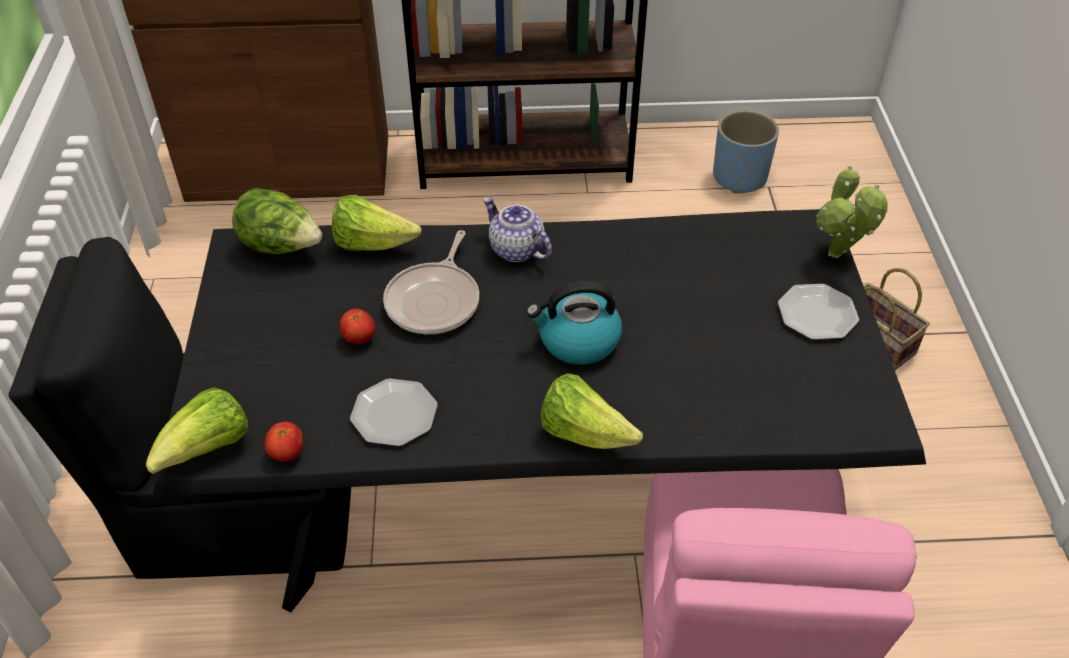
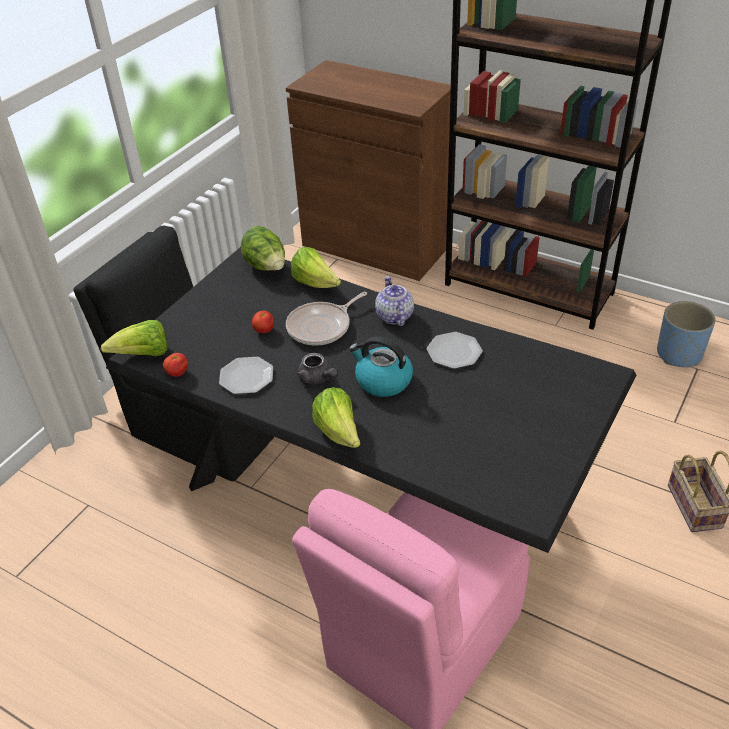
camera: 35 degrees right, 5 degrees down
plate [778,284,859,340] -> plate moved to [427,332,482,369]
potted plant [816,166,888,258] -> none
none -> grey teapot [297,353,338,384]

